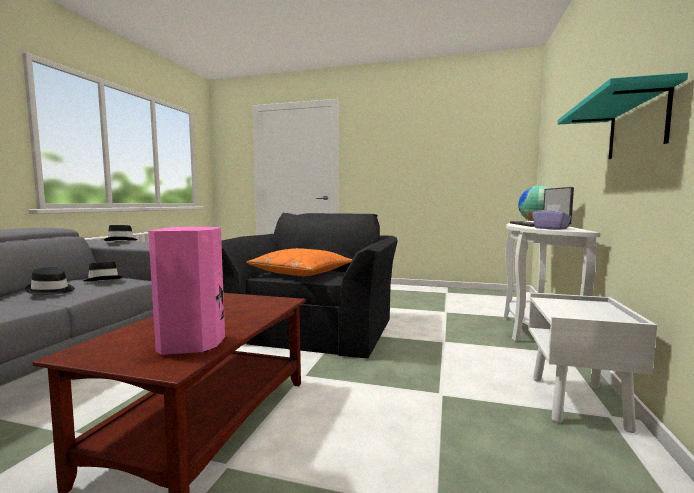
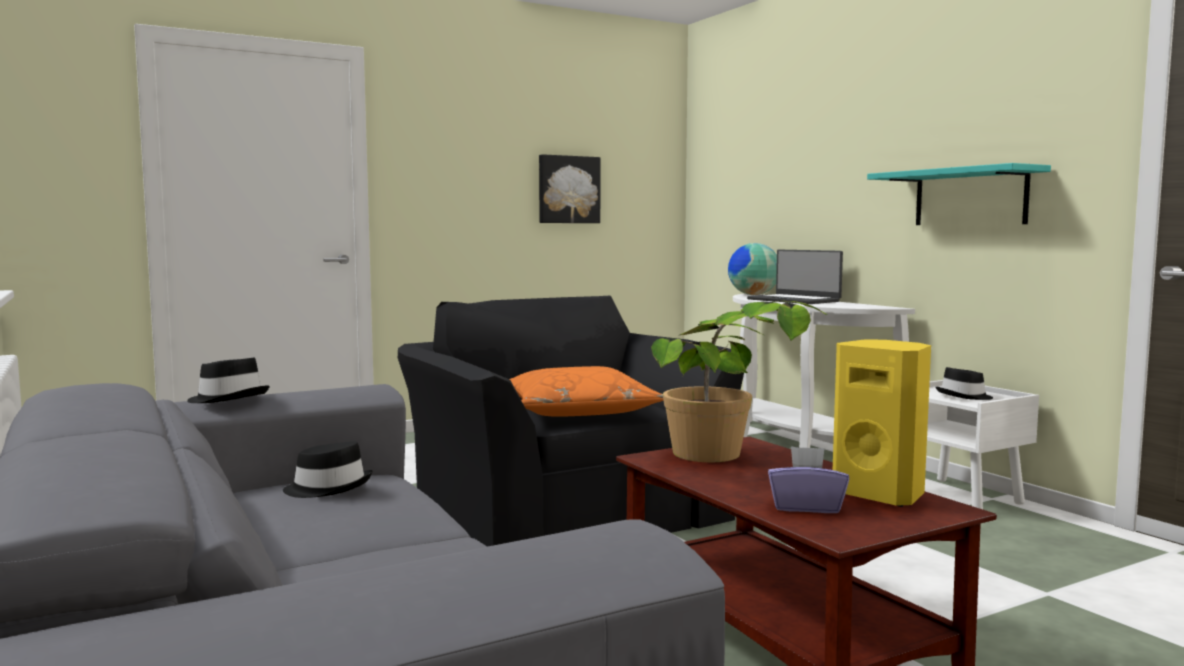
camera: 45 degrees left, 0 degrees up
black hat [25,267,75,295] -> black hat moved to [935,367,993,400]
pink speaker [148,227,225,355] -> yellow speaker [833,339,931,507]
purple tissue box [532,205,572,230] -> purple tissue box moved to [768,446,849,513]
none -> picture [539,154,600,223]
none -> potted plant [651,301,827,462]

